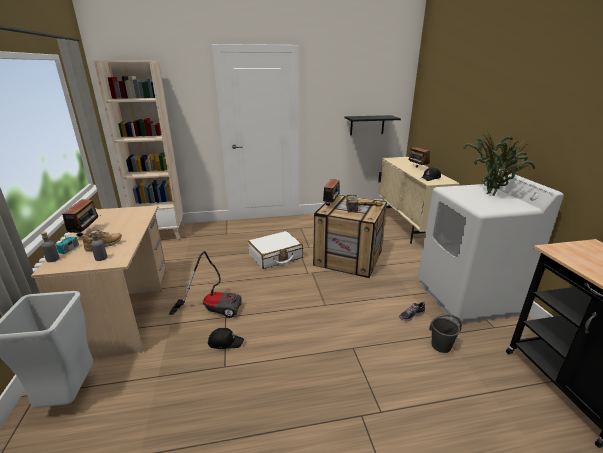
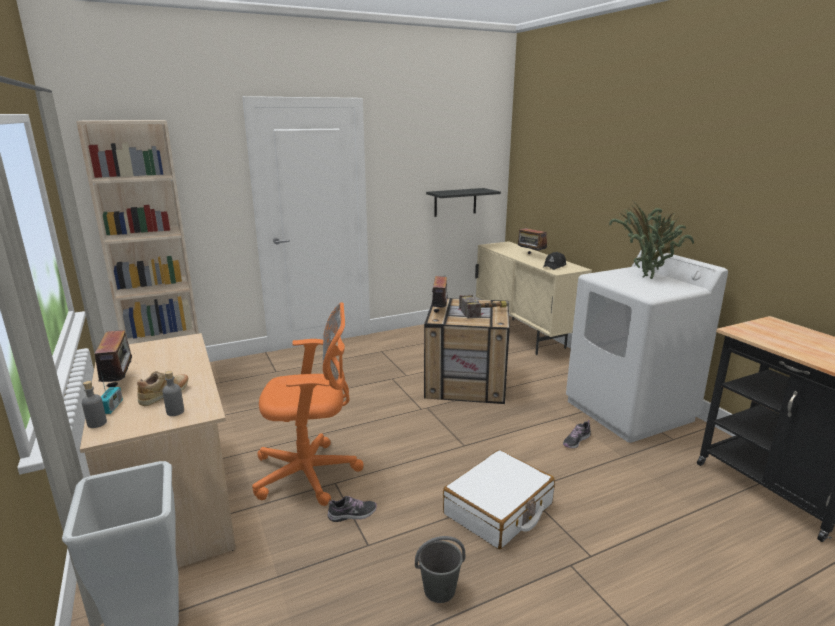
camera: 15 degrees left, 5 degrees down
vacuum cleaner [169,251,241,318] -> orange office chair [252,302,364,506]
black cap [208,328,244,349] -> shoe [328,496,377,522]
white suitcase [248,231,303,269] -> white suitcase moved to [443,450,555,549]
grey bucket [429,314,462,353] -> grey bucket moved to [415,536,465,603]

